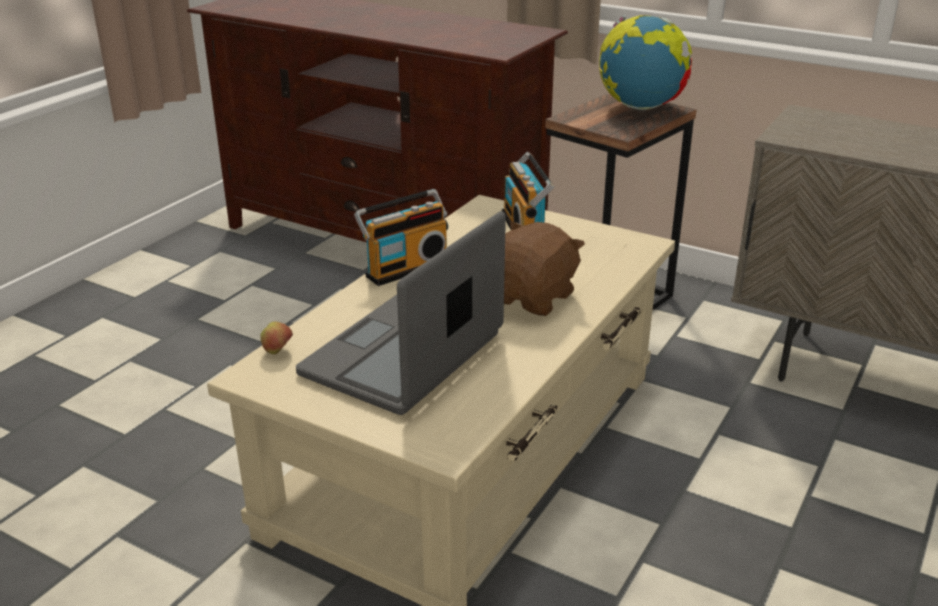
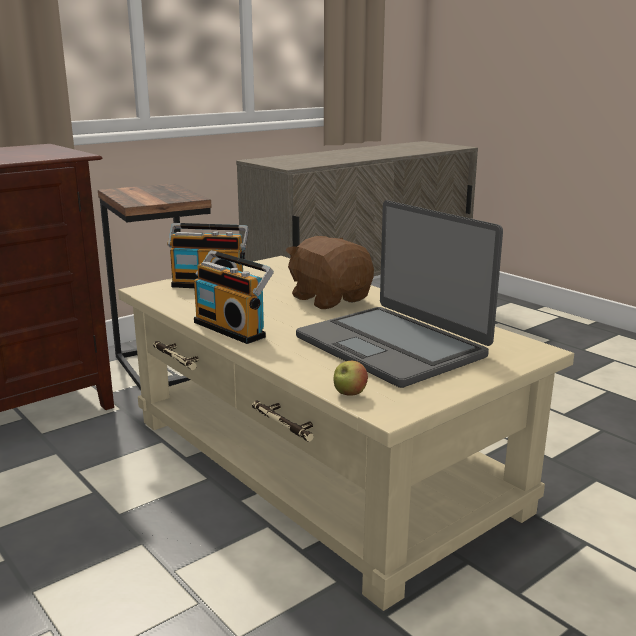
camera: 70 degrees left, 10 degrees down
radio [354,189,448,286] -> radio turned 150 degrees clockwise [194,250,274,344]
globe [599,15,692,110] -> none

